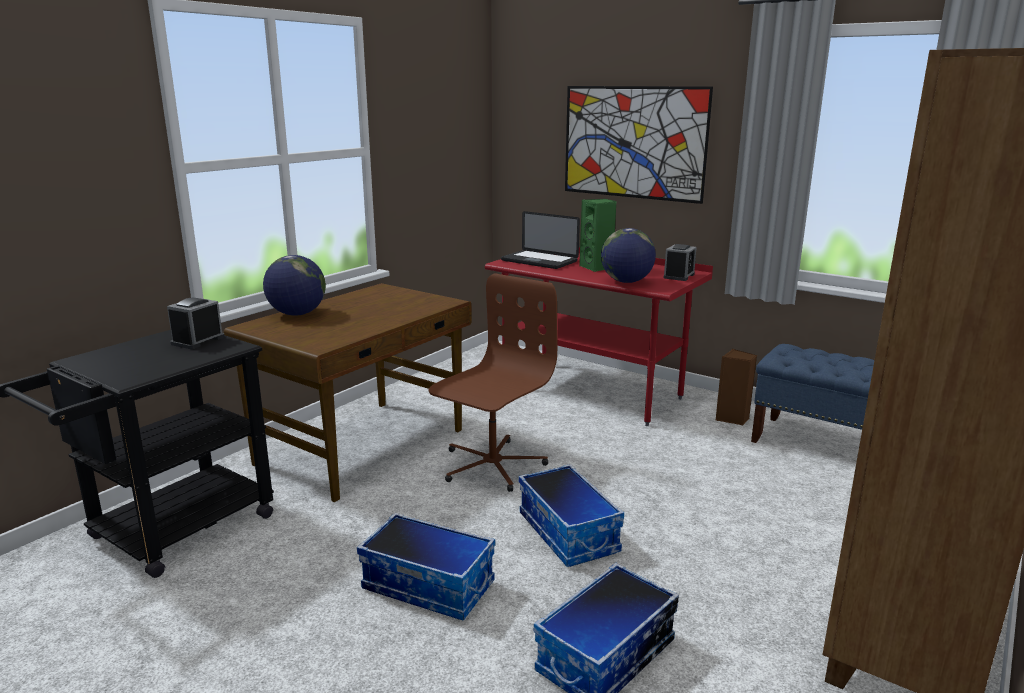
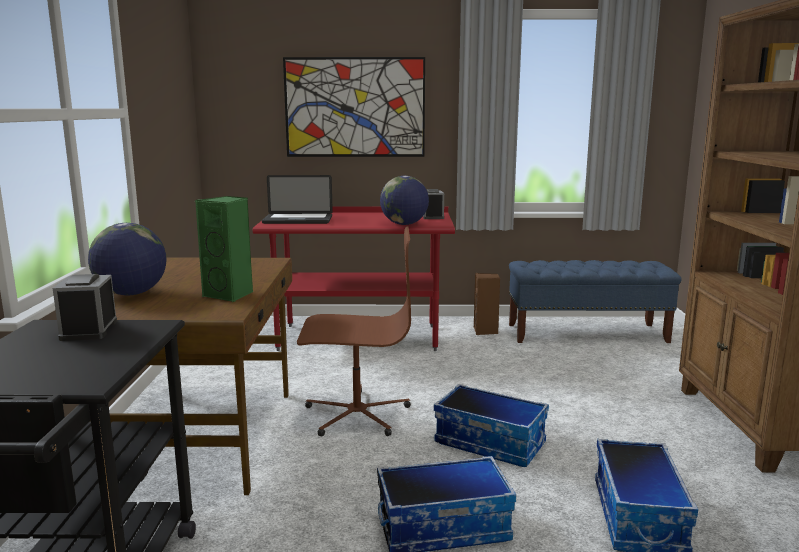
camera: 35 degrees left, 5 degrees down
brown office chair [429,273,557,492] -> brown office chair turned 90 degrees clockwise [297,227,411,437]
green speaker [579,199,616,272] -> green speaker moved to [195,196,254,302]

